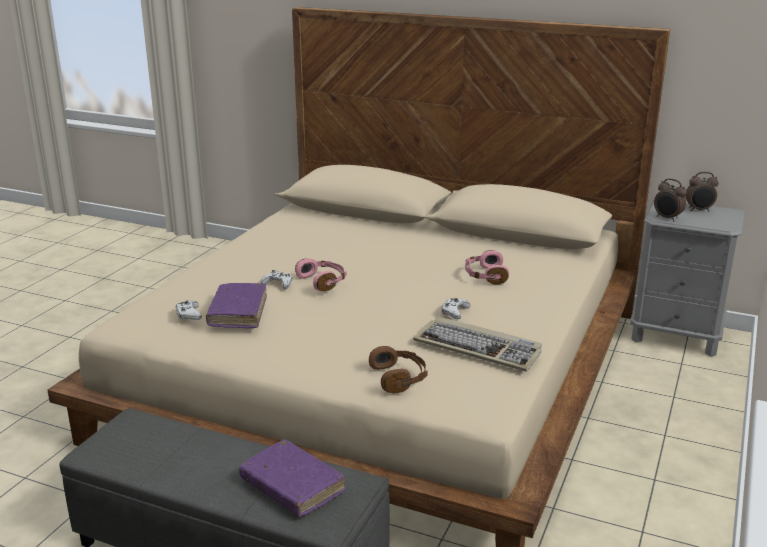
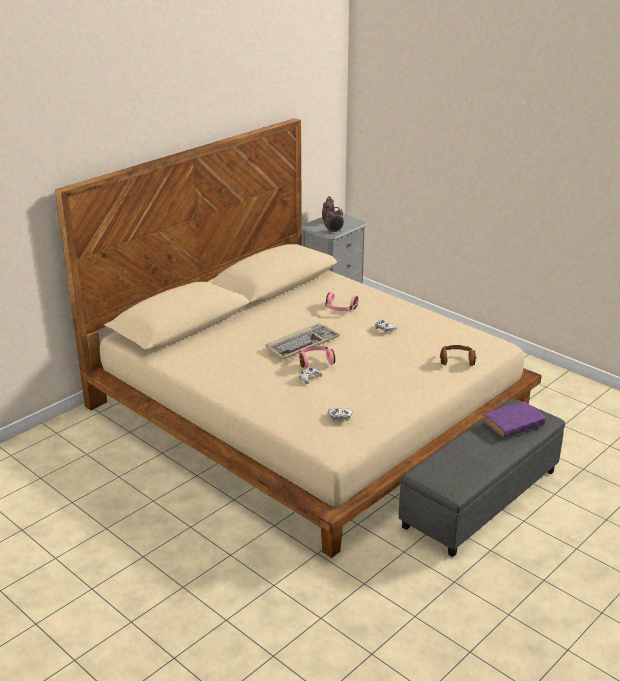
camera: 70 degrees left, 5 degrees up
purple book [206,283,267,328] -> none
keyboard [413,317,542,372] -> keyboard moved to [266,323,340,360]

